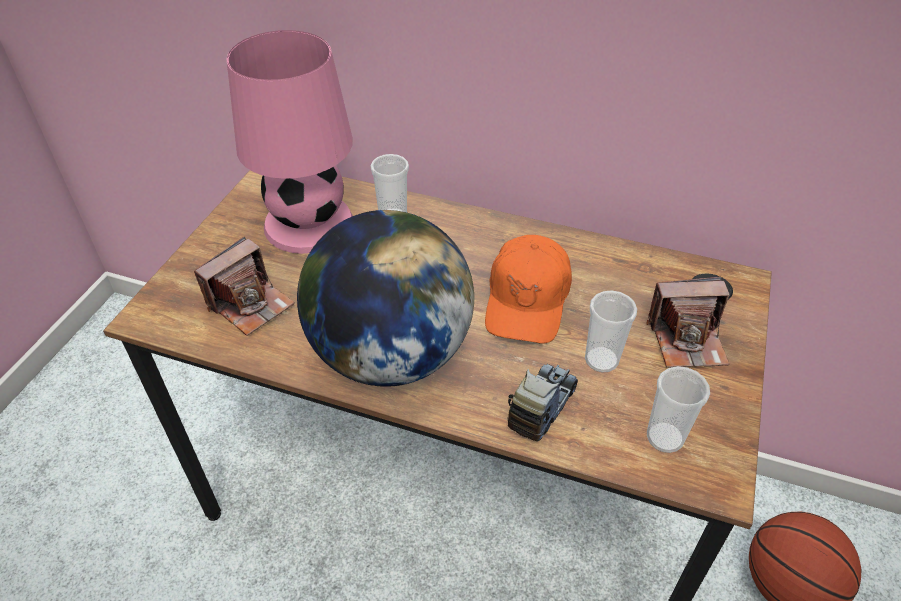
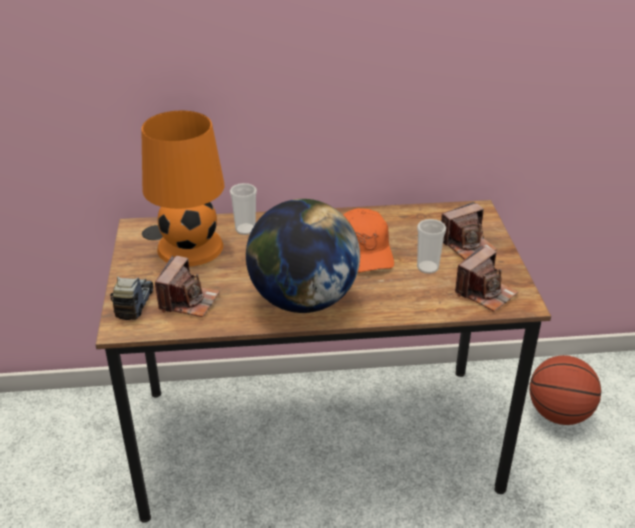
camera: 25 degrees left, 10 degrees down
pink table lamp [226,30,353,254] -> orange table lamp [141,111,224,266]
toy truck [507,364,578,441] -> toy truck moved to [110,276,153,320]
cup [647,366,710,453] -> camera [455,245,518,312]

